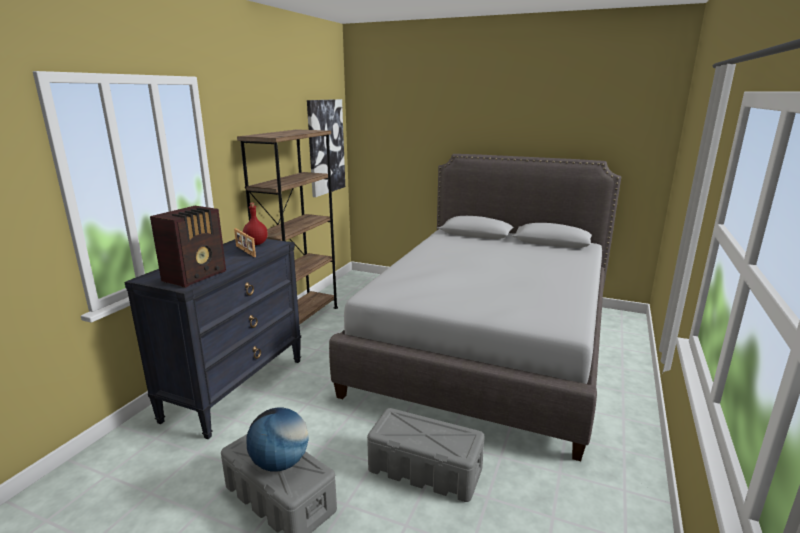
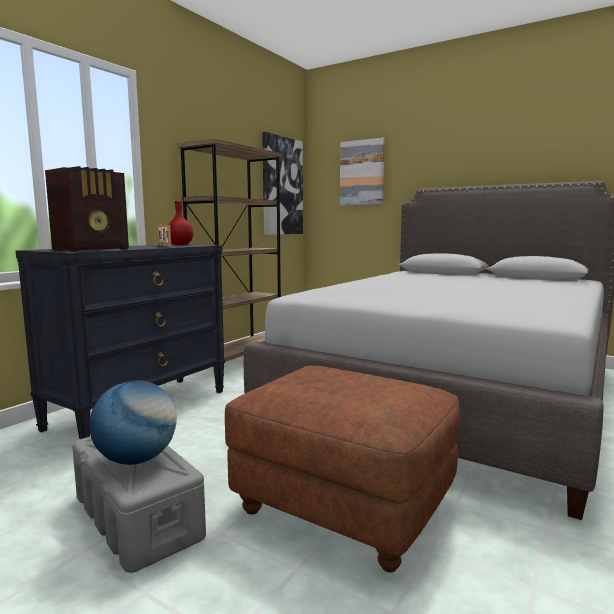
camera: 10 degrees right, 10 degrees down
grey storage box [367,408,485,502] -> brown ottoman [225,365,460,573]
none -> picture [340,138,385,205]

